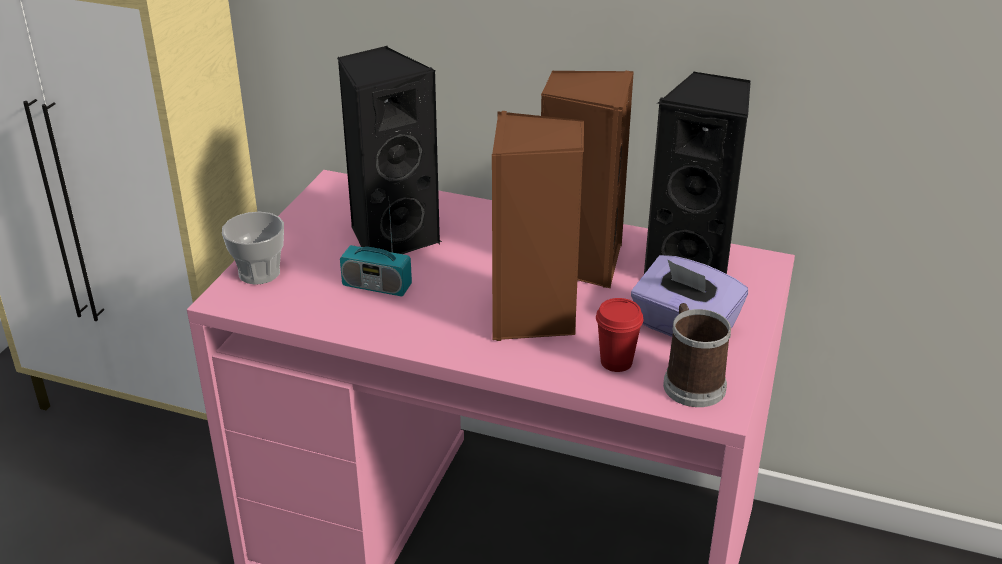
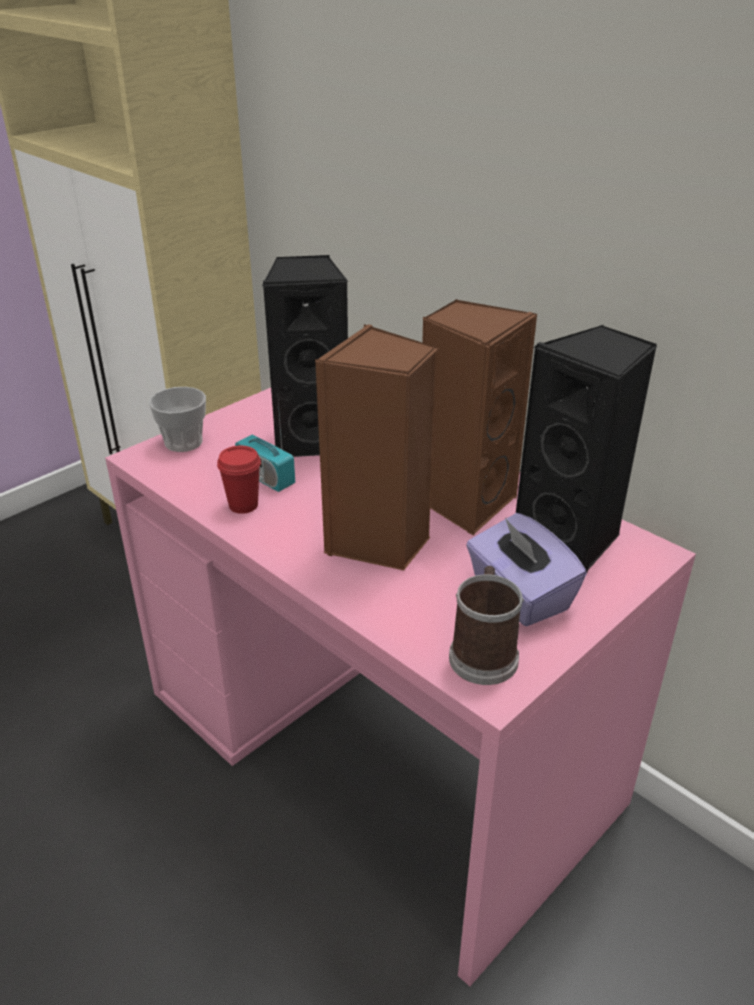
camera: 25 degrees right, 0 degrees up
red cup [596,298,643,372] -> red cup moved to [217,446,261,514]

